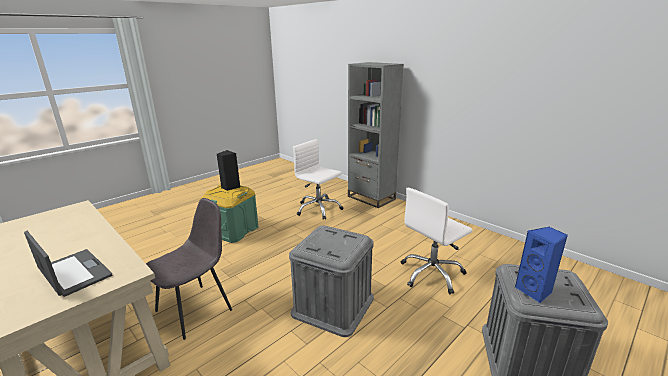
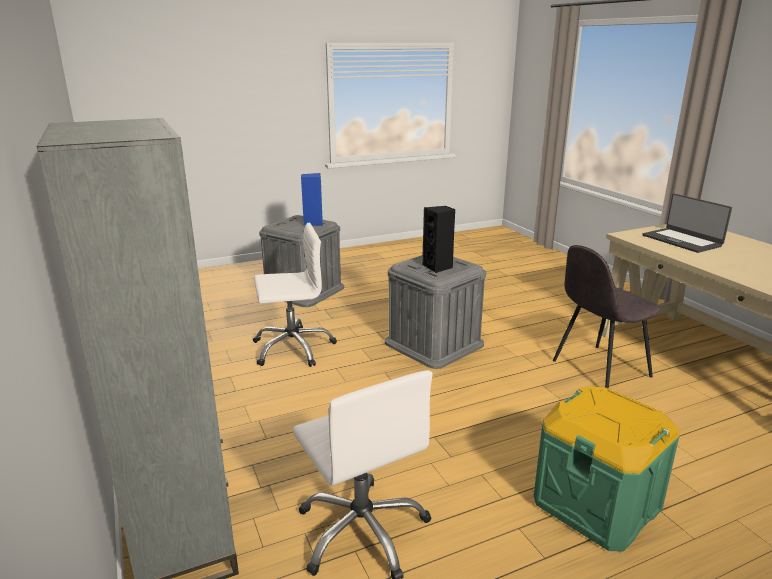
camera: 160 degrees left, 0 degrees up
black speaker [217,150,240,191] -> black speaker moved to [422,206,455,273]

